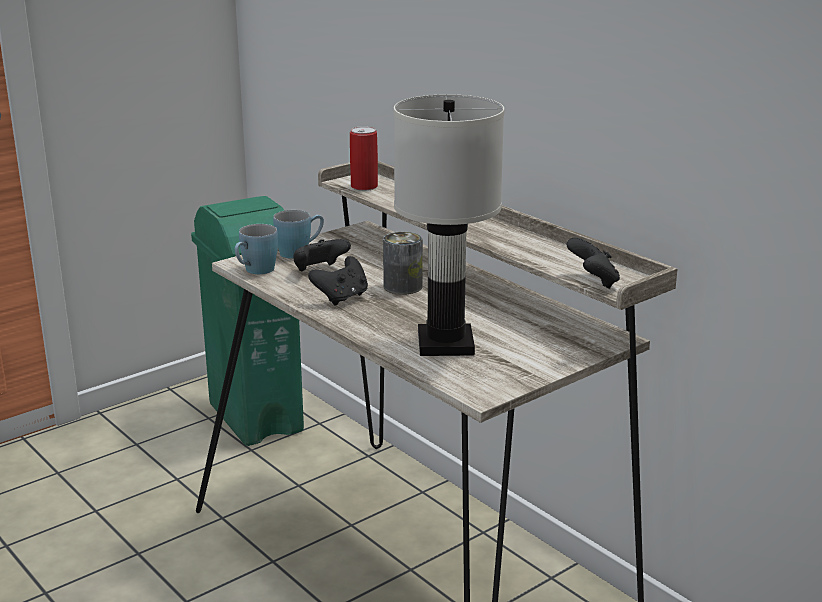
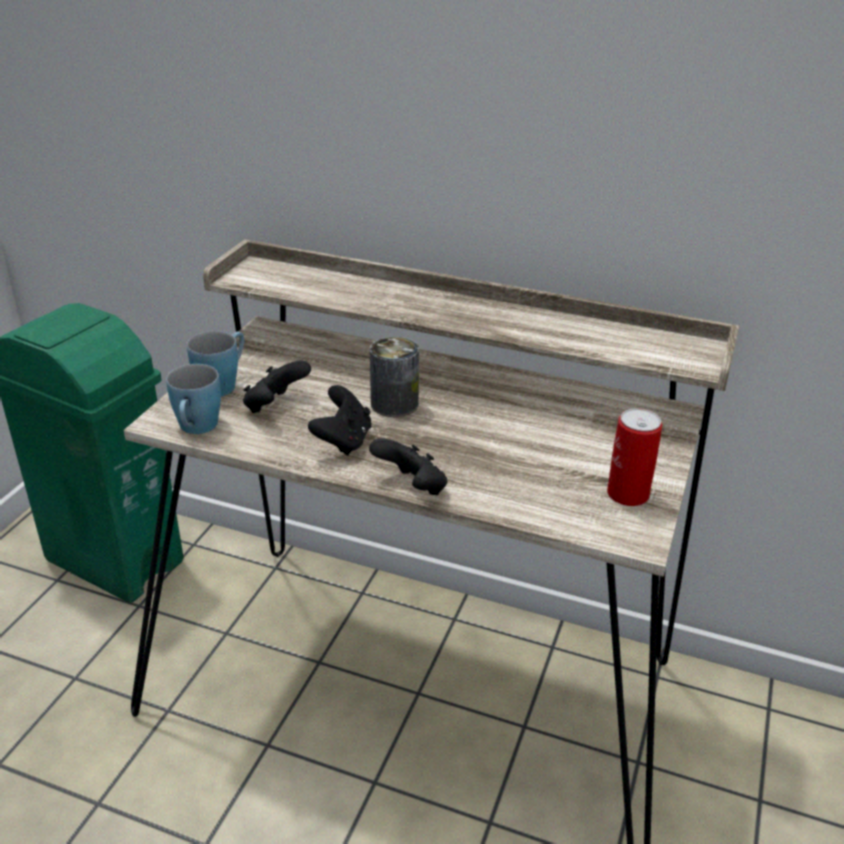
camera: 30 degrees left, 10 degrees up
can [350,126,378,191] -> can moved to [607,408,662,506]
white table lamp [394,94,505,356] -> none
black game controller [567,237,620,289] -> black game controller moved to [369,438,448,495]

